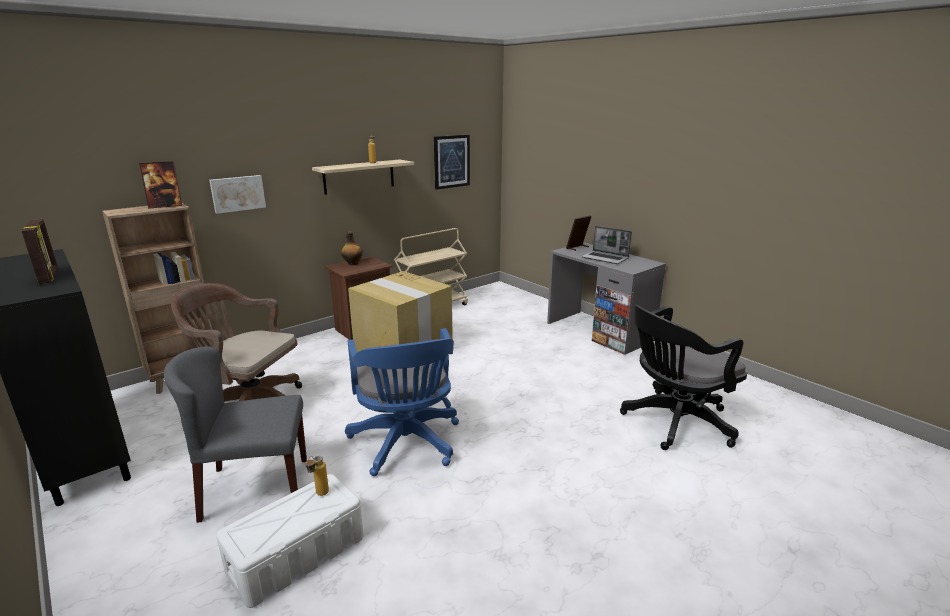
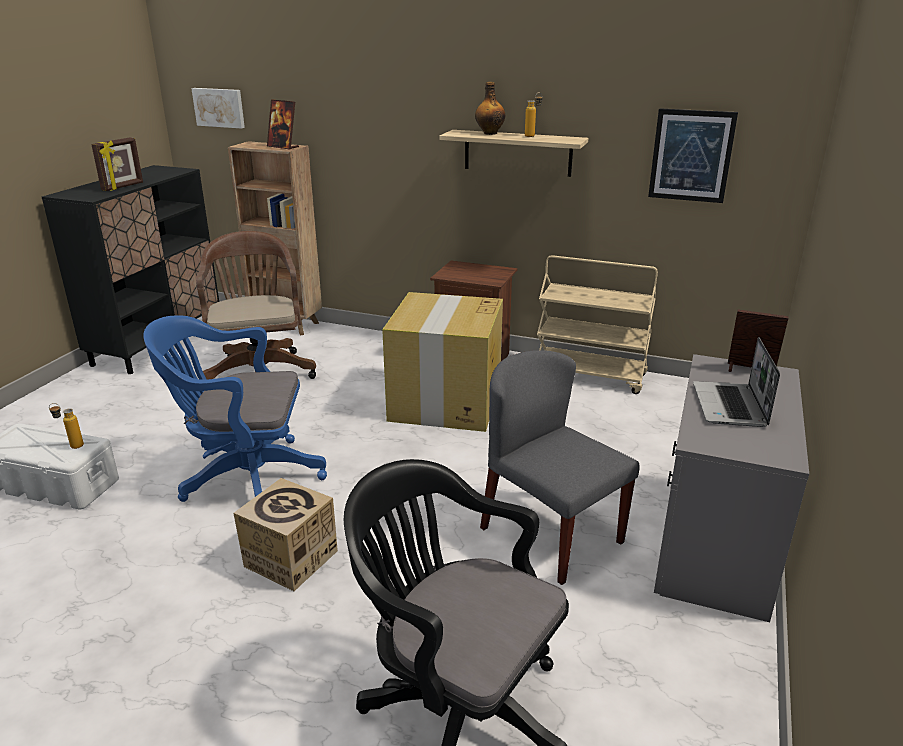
camera: 60 degrees right, 5 degrees up
grey chair [164,346,307,523] -> grey chair moved to [480,350,640,585]
picture [209,175,266,214] -> picture moved to [191,88,245,129]
bottle [341,231,363,265] -> bottle moved to [475,82,505,135]
blue office chair [345,328,459,476] -> blue office chair turned 45 degrees clockwise [143,315,327,502]
none -> cardboard box [233,478,338,591]

